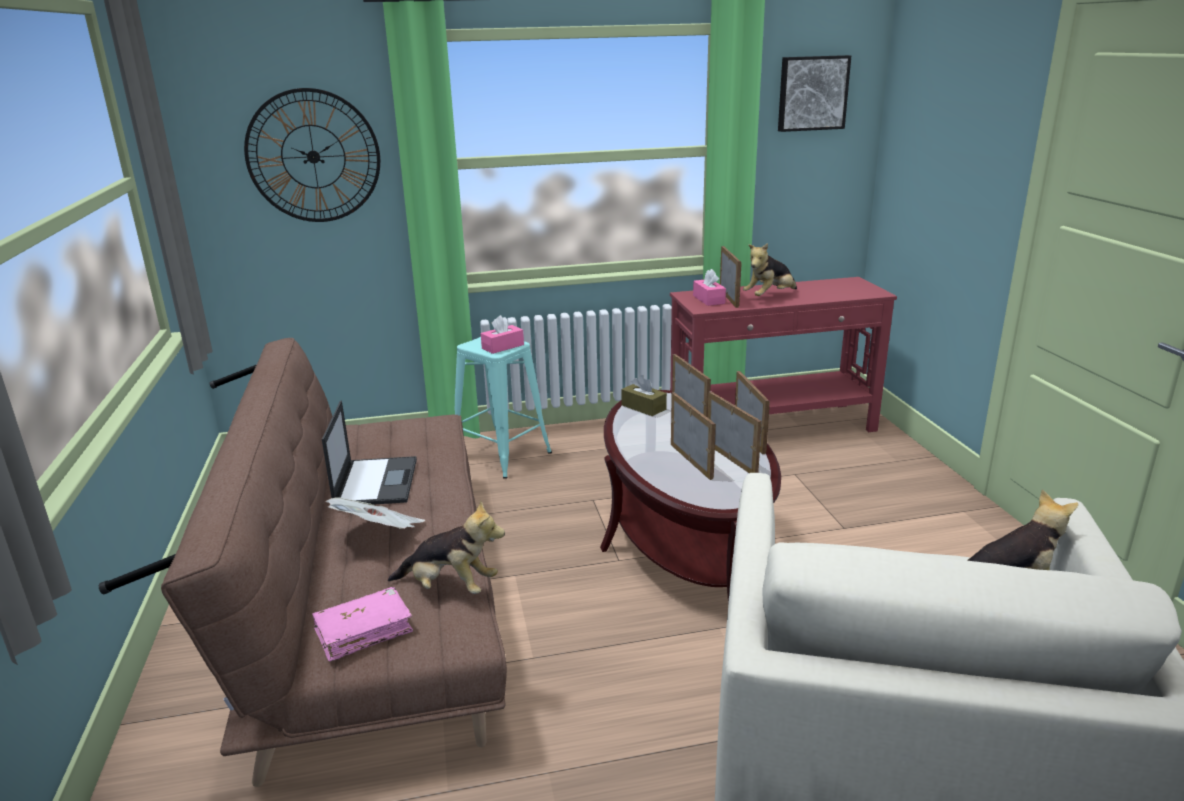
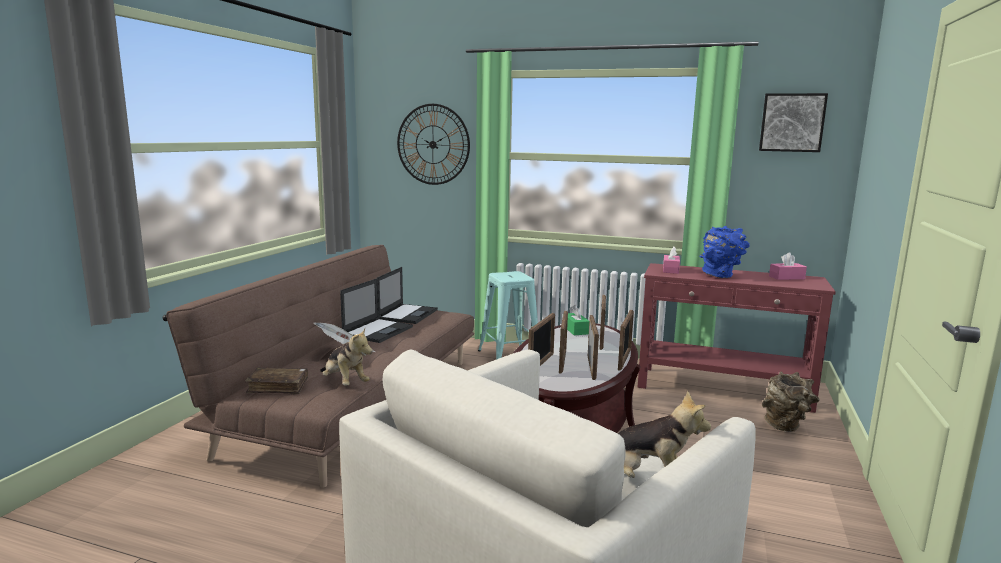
camera: 30 degrees right, 10 degrees down
pink book [313,587,413,662] -> brown book [245,368,308,394]
pink tissue box [481,315,524,354] -> pink tissue box moved to [769,252,807,280]
brown tissue box [621,375,667,416] -> green tissue box [567,305,589,335]
picture frame [720,246,742,308] -> picture frame moved to [528,313,555,366]
plush toy [743,243,797,296] -> blue vase [699,226,750,278]
none -> laptop [377,267,438,324]
none -> brown vase [762,371,820,432]

